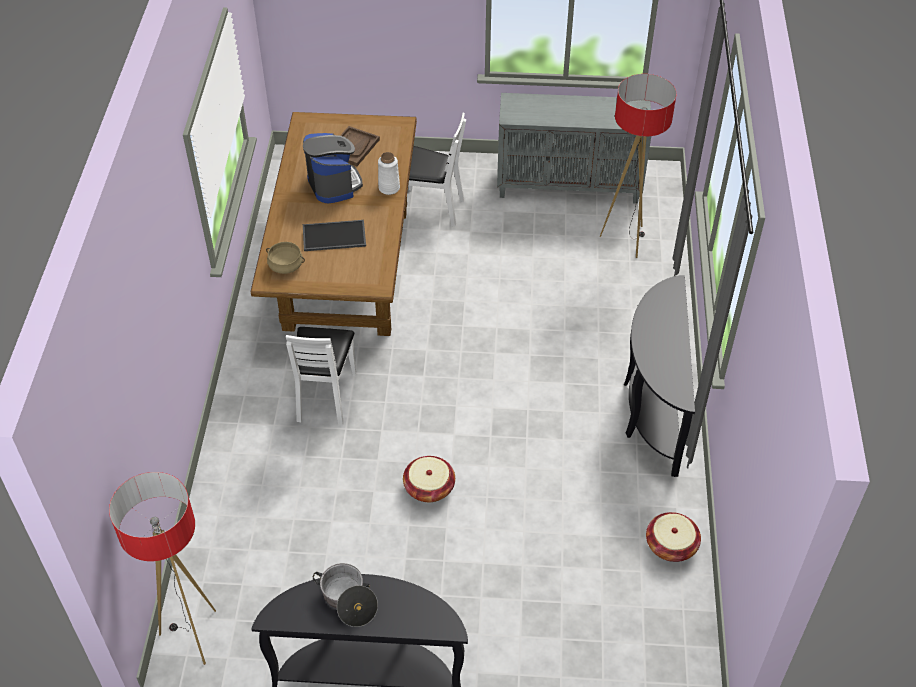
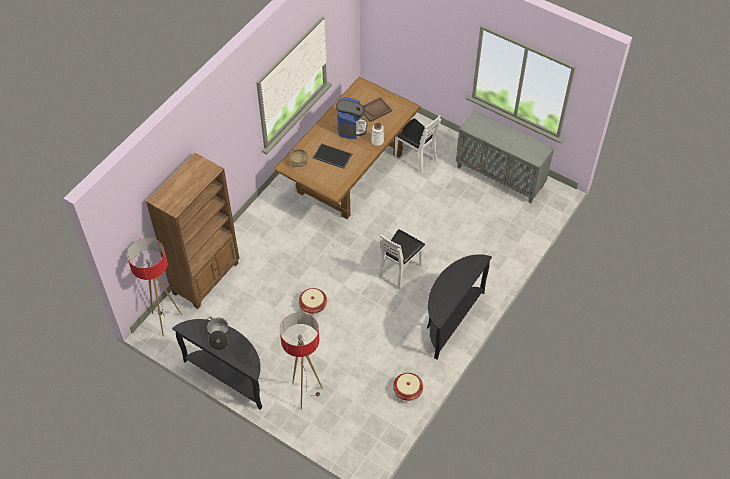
camera: 30 degrees right, 5 degrees up
white chair [286,327,356,426] -> white chair moved to [378,229,425,290]
floor lamp [600,74,676,258] -> floor lamp moved to [280,312,323,410]
none -> brown bookcase [146,152,239,309]

